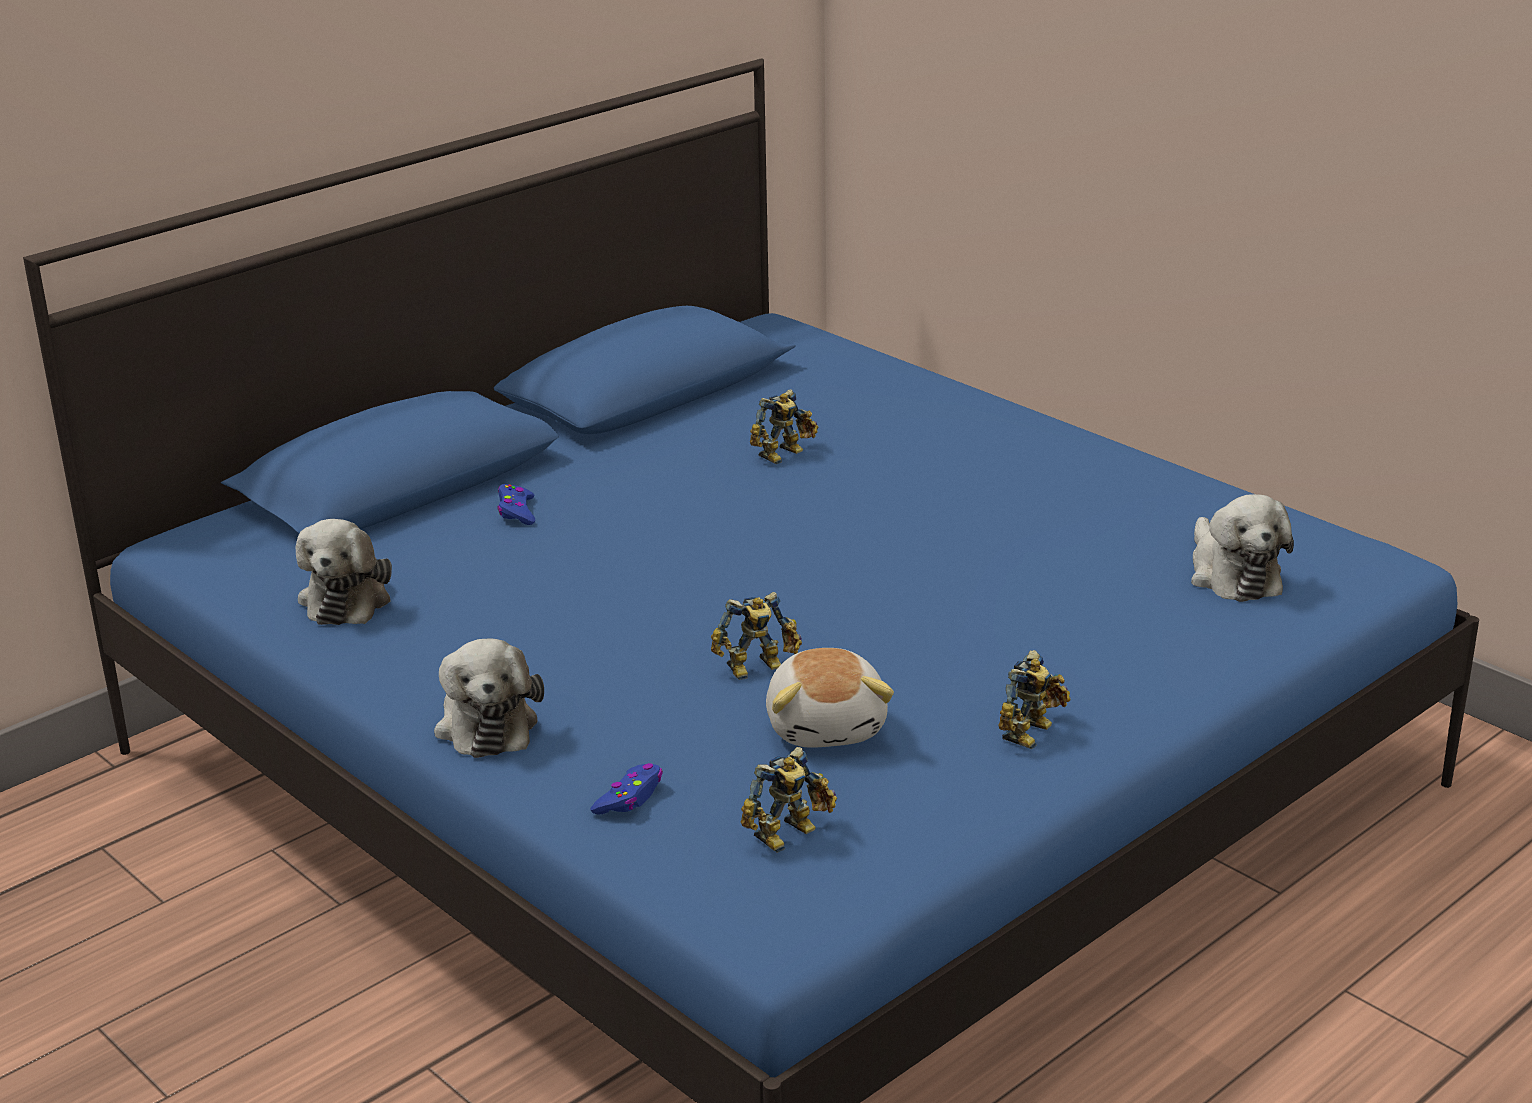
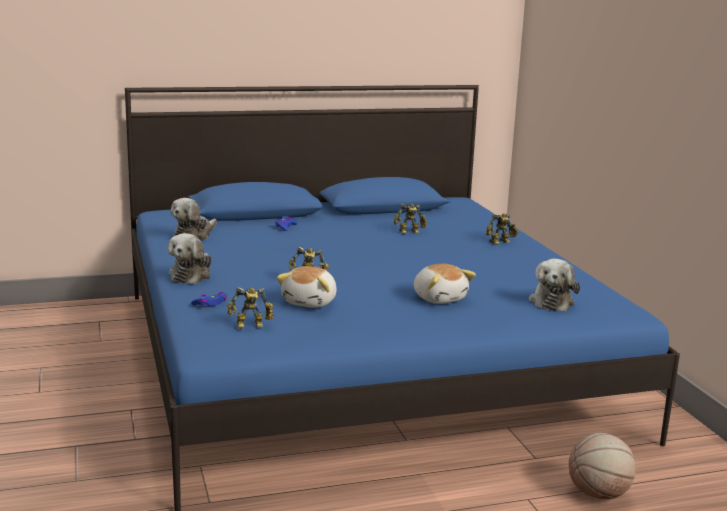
camera: 25 degrees right, 10 degrees down
toy robot [998,650,1070,749] -> toy robot moved to [486,213,518,245]
none -> plush toy [414,264,476,304]
none -> basketball [569,433,636,499]

